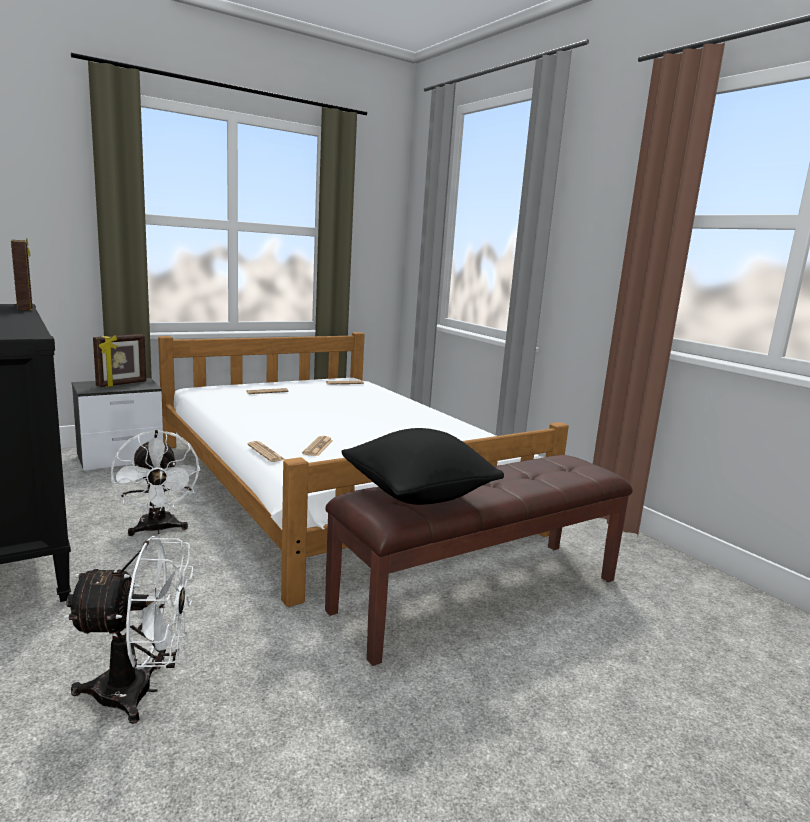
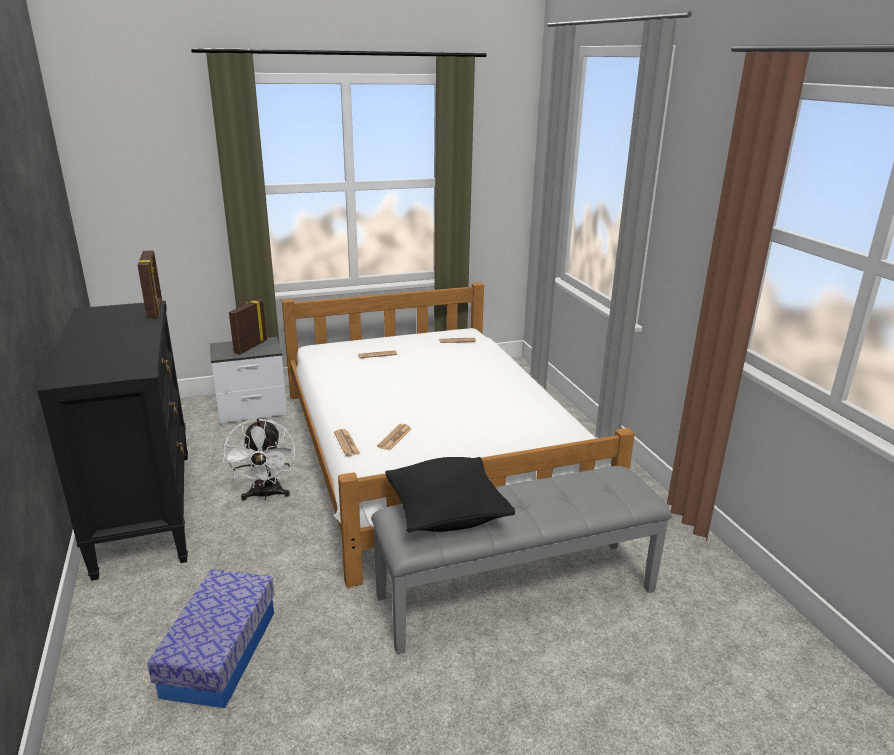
camera: 15 degrees right, 10 degrees up
white fan [64,536,194,724] -> storage box [147,569,275,708]
picture frame [93,334,146,387] -> picture frame turned 150 degrees clockwise [229,299,267,354]
brown bench [325,455,633,666] -> grey bench [371,466,672,654]

